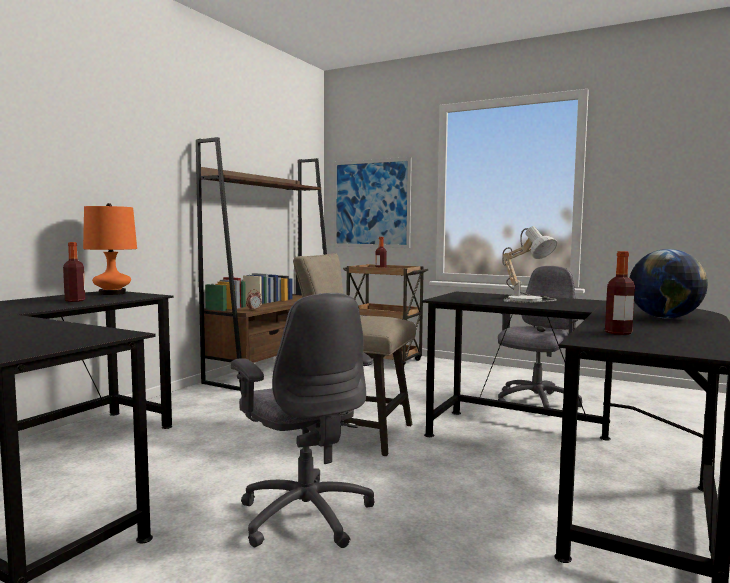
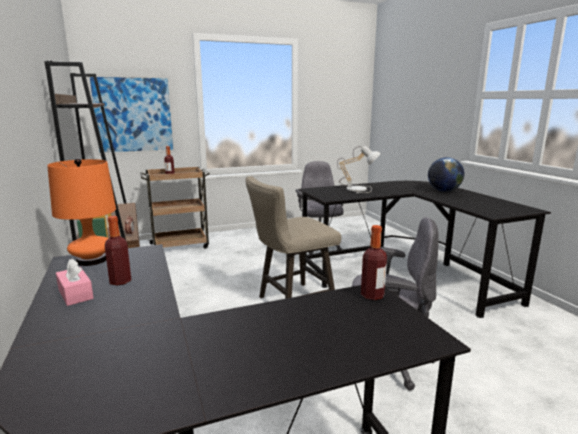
camera: 50 degrees left, 10 degrees up
bottle [605,251,635,335] -> bottle moved to [361,225,387,300]
none -> pink tissue box [56,259,94,306]

